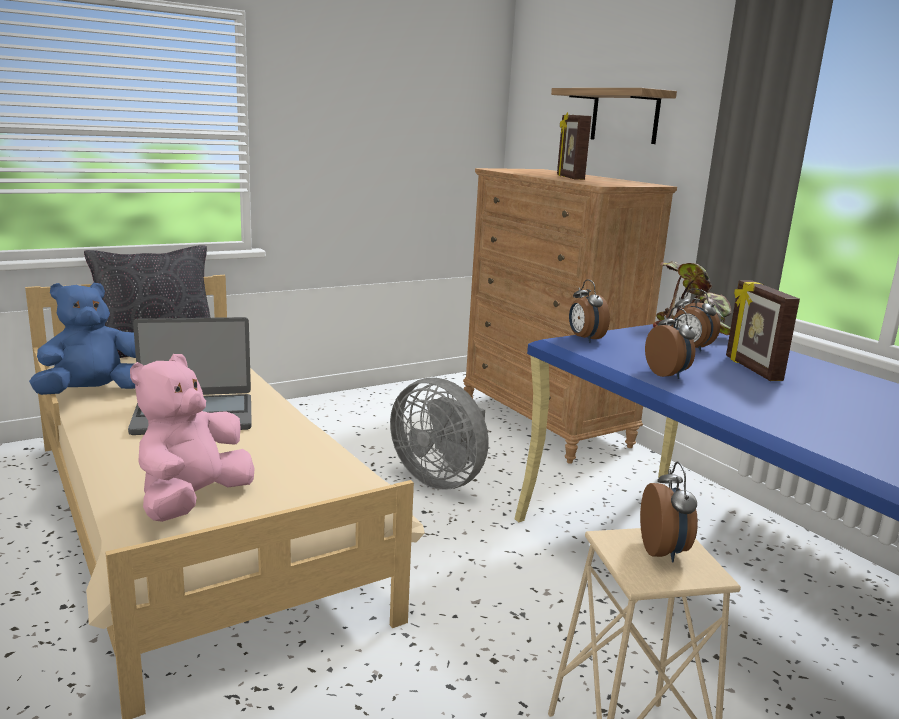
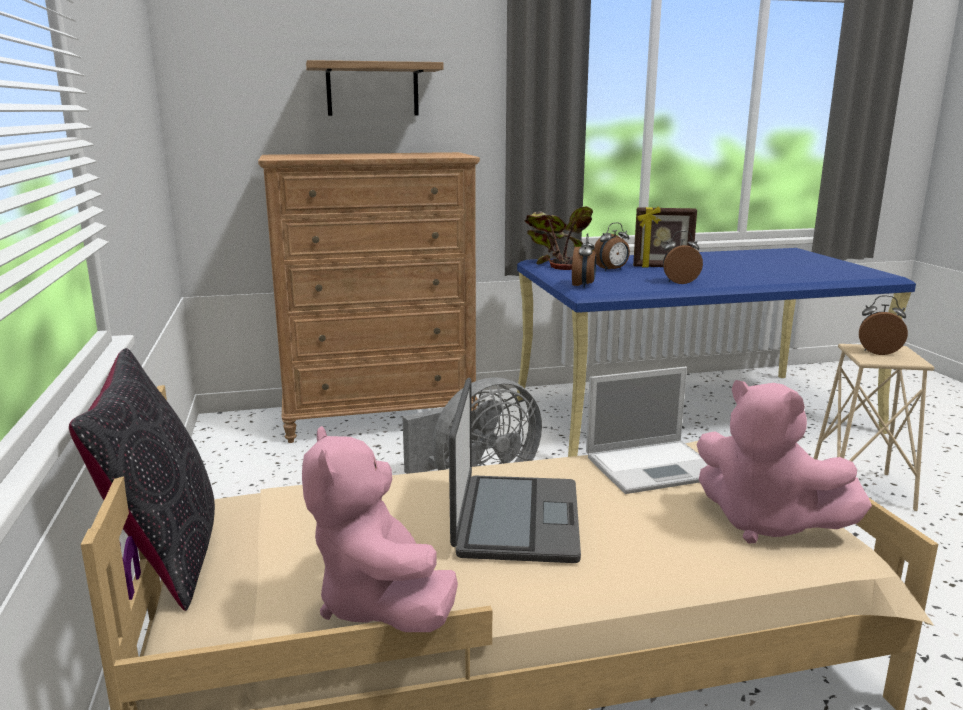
camera: 70 degrees left, 0 degrees up
blue plush toy [29,283,136,395] -> pink plush toy [302,426,458,632]
picture frame [557,112,591,180] -> none
alarm clock [569,280,610,342] -> alarm clock turned 75 degrees counterclockwise [572,233,596,288]
none -> laptop [586,367,708,494]

